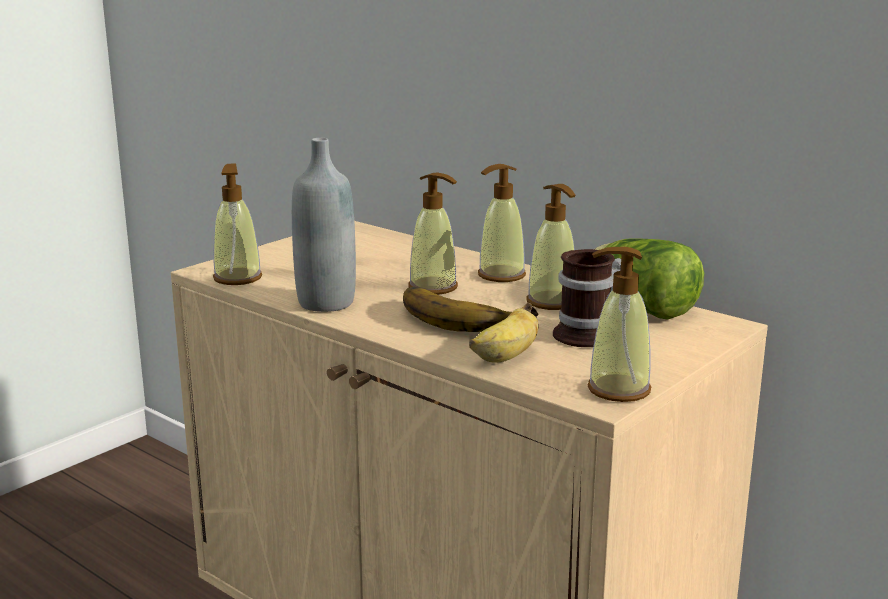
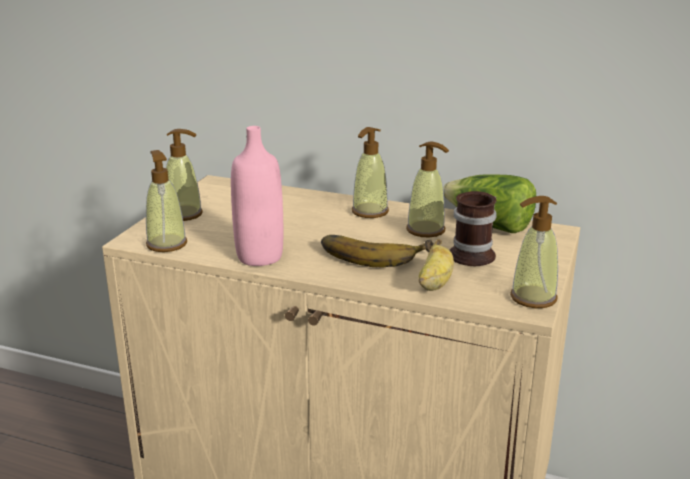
camera: 20 degrees left, 5 degrees up
grey bottle [292,138,356,312] -> pink bottle [231,126,283,266]
soap dispenser [408,173,458,295] -> soap dispenser moved to [166,129,203,221]

